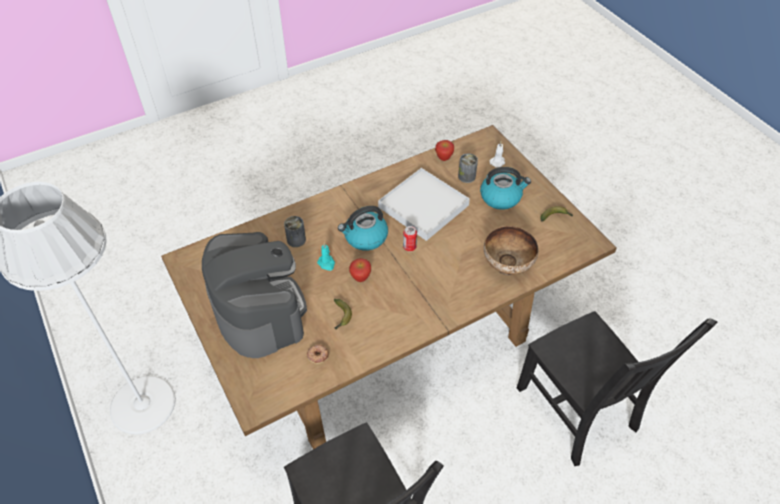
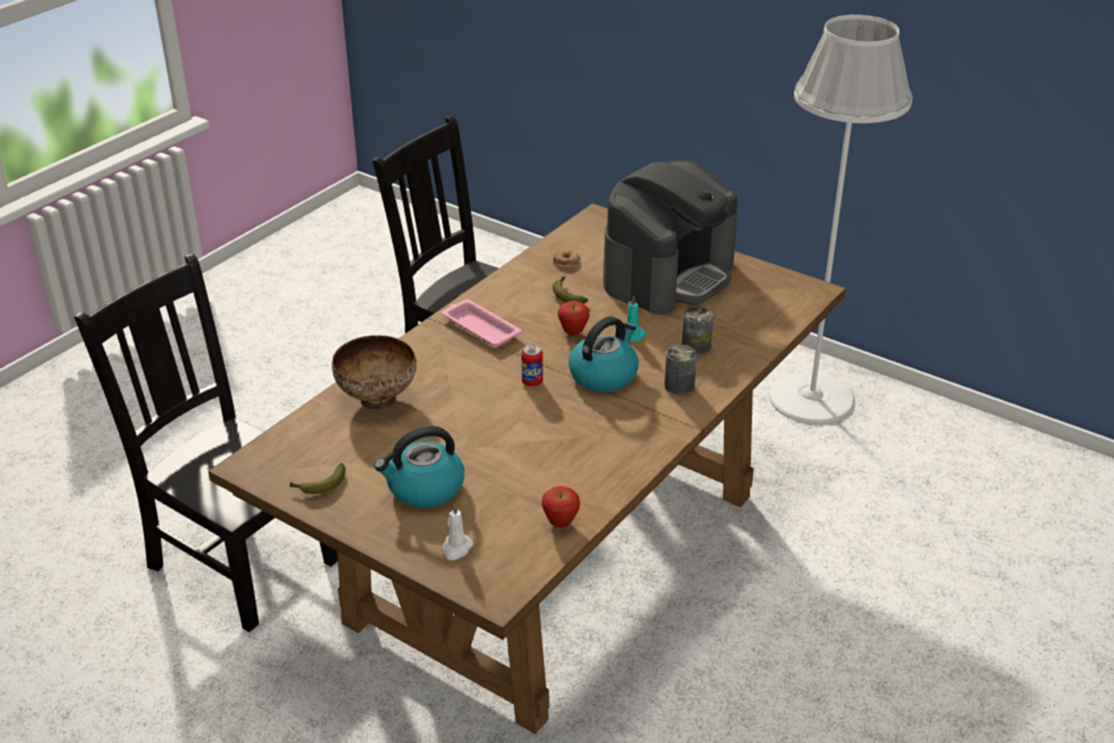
camera: 155 degrees right, 15 degrees down
coffee machine [202,232,307,358] -> coffee machine turned 90 degrees counterclockwise [603,160,738,315]
white tray [378,168,470,241] -> none
can [458,153,478,183] -> can moved to [664,345,697,395]
none -> pink tray [442,299,522,346]

